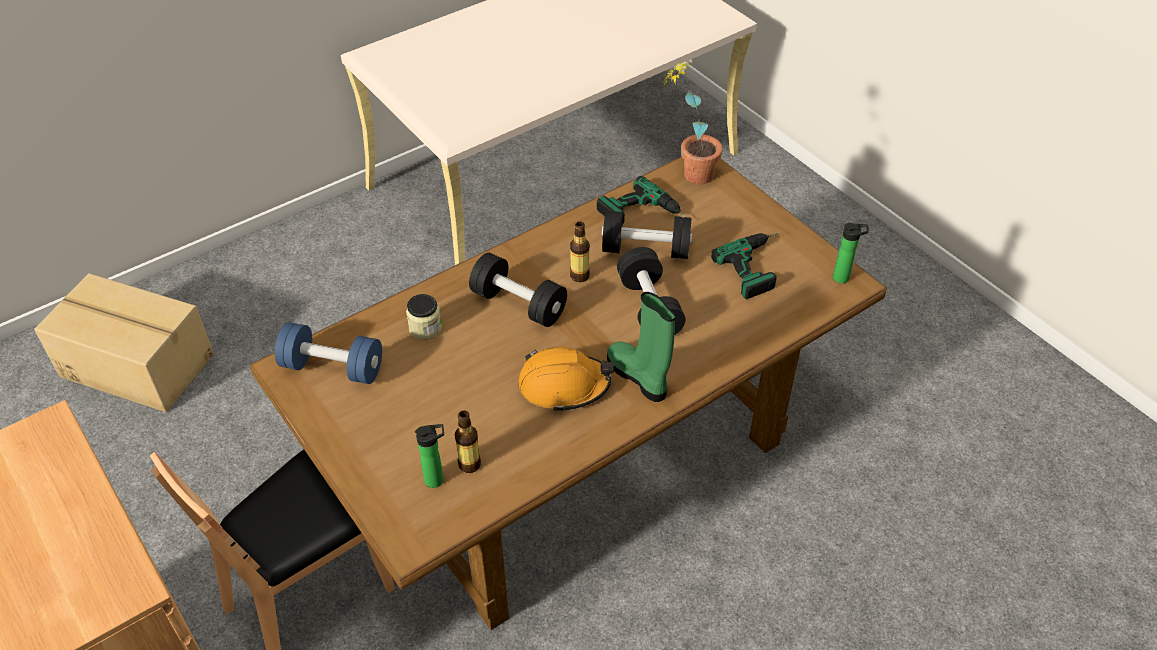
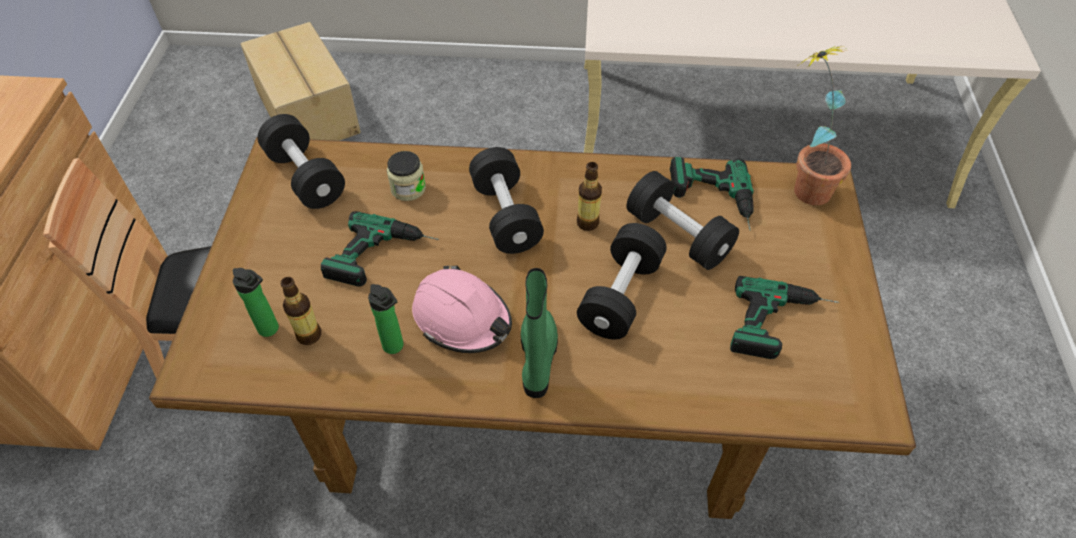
camera: 40 degrees right, 5 degrees up
blue dumbbell [275,322,382,384] -> black dumbbell [258,114,345,209]
orange hard hat [518,347,614,412] -> pink hard hat [412,265,512,353]
bottle [833,223,869,284] -> bottle moved to [368,284,404,354]
none -> power drill [321,211,439,286]

